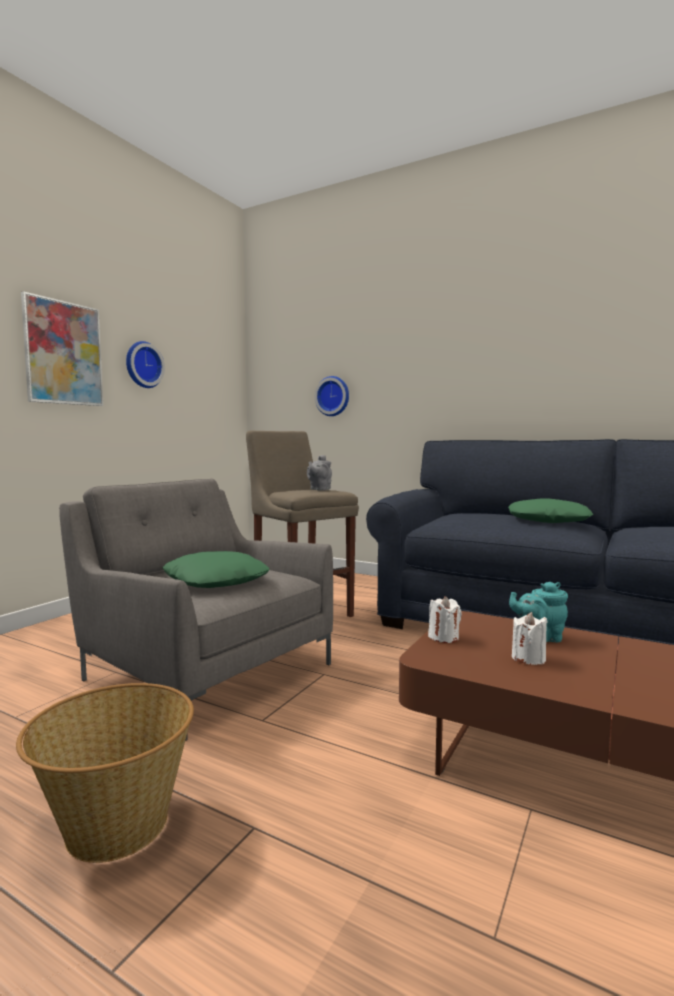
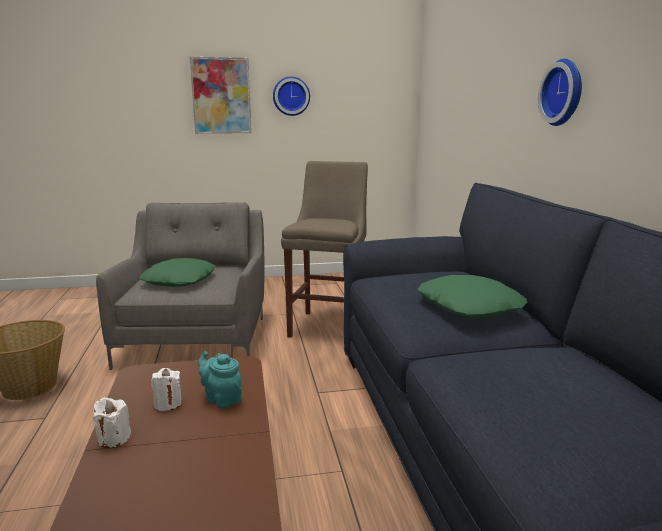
camera: 50 degrees right, 10 degrees up
grey teapot [307,455,332,491] -> none
wall clock [314,376,349,416] -> wall clock moved to [538,59,582,126]
white candle [428,596,462,643] -> white candle moved to [93,397,131,448]

